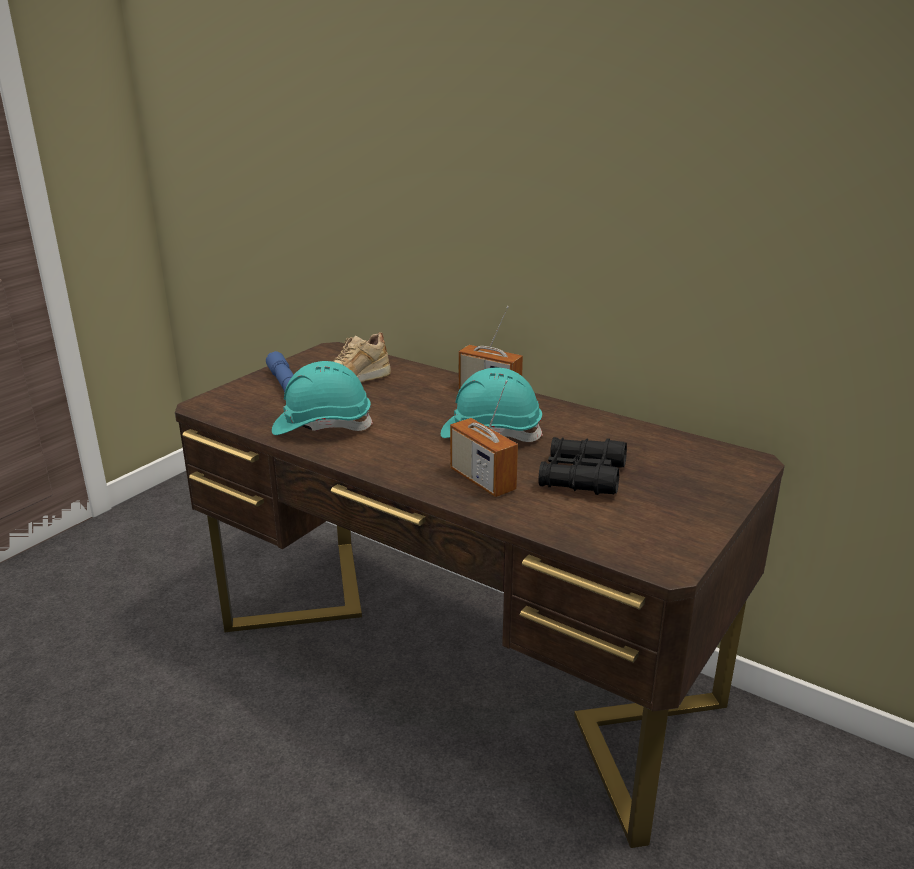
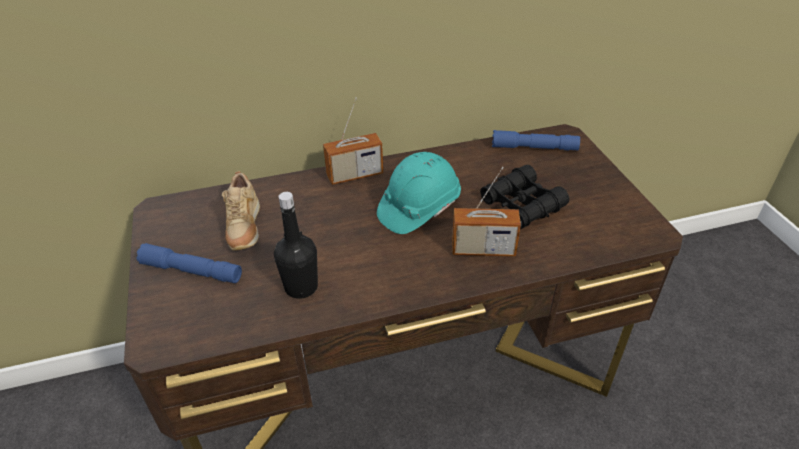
camera: 50 degrees left, 15 degrees up
turquoise hard hat [272,361,373,435] -> black bottle [274,192,318,299]
none -> blue flashlight [492,130,580,151]

